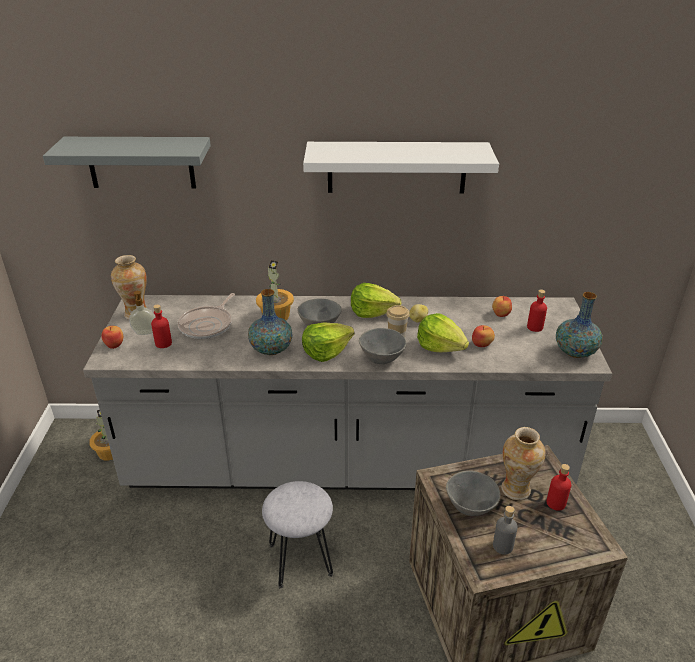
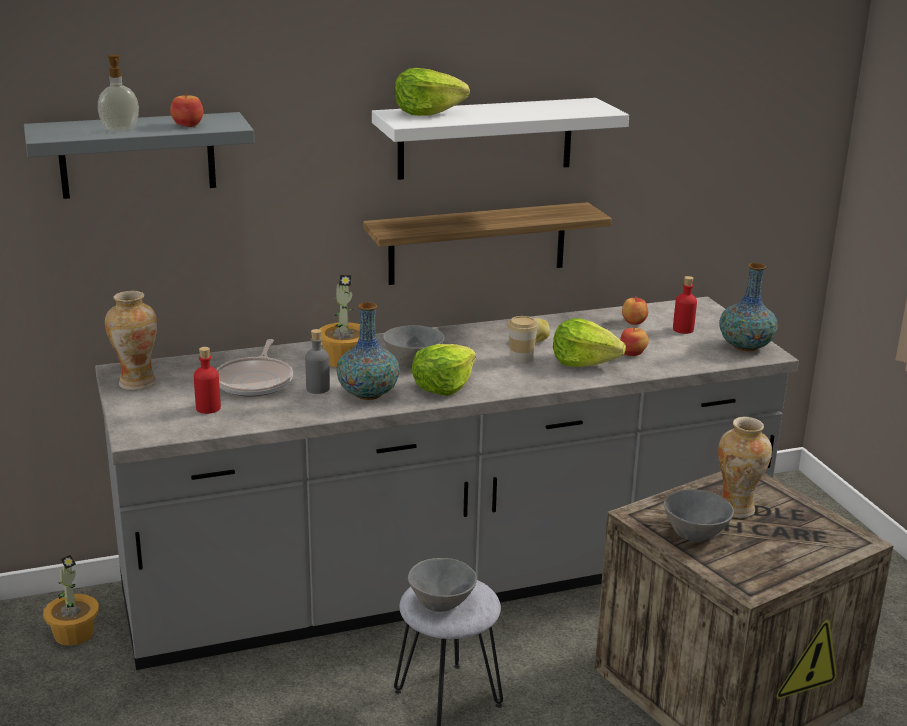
camera: 20 degrees left, 10 degrees down
apple [101,326,123,349] -> apple moved to [170,93,203,127]
soap dispenser [129,291,156,335] -> soap dispenser moved to [98,55,139,132]
lettuce [351,283,401,318] -> lettuce moved to [395,68,470,116]
grey bowl [359,328,406,364] -> grey bowl moved to [408,558,477,612]
grey bottle [493,506,517,554] -> grey bottle moved to [305,329,330,394]
red bottle [546,464,571,511] -> none
none -> shelf [363,202,612,285]

